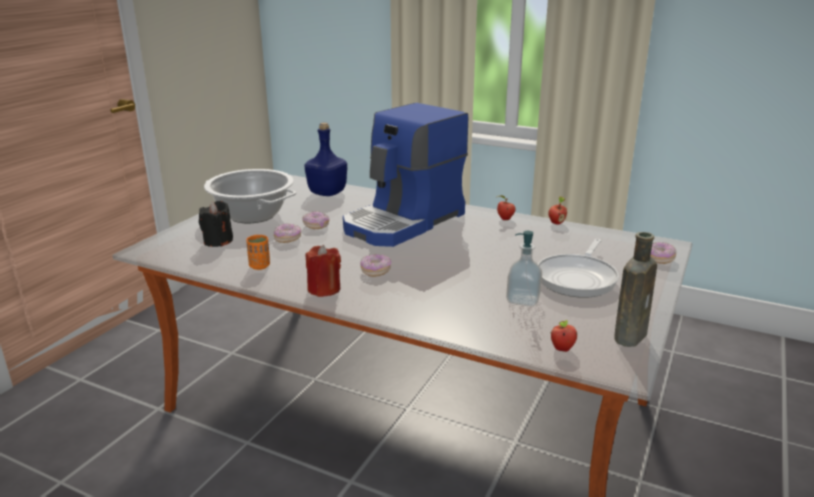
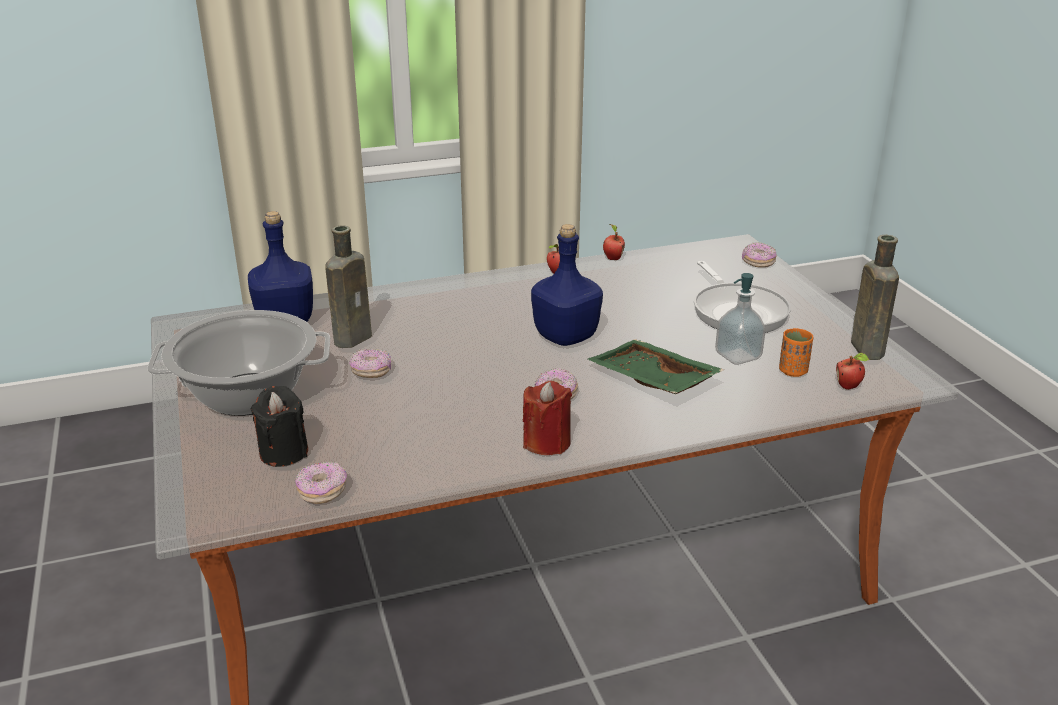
camera: 45 degrees left, 5 degrees up
orange cup [246,235,270,270] -> orange cup moved to [779,328,813,377]
donut [274,224,301,243] -> donut moved to [295,462,347,504]
coffee machine [343,103,468,247] -> none
none -> brown bottle [325,226,372,348]
none -> blue bottle [531,224,603,346]
none -> green tray [588,339,724,394]

